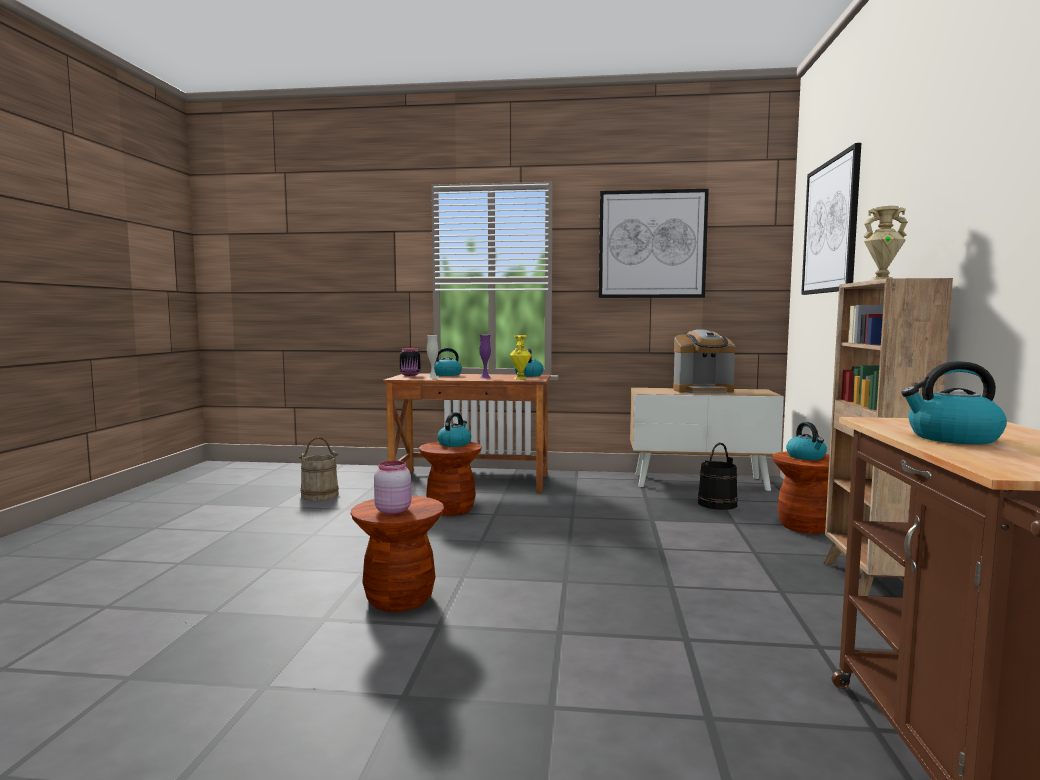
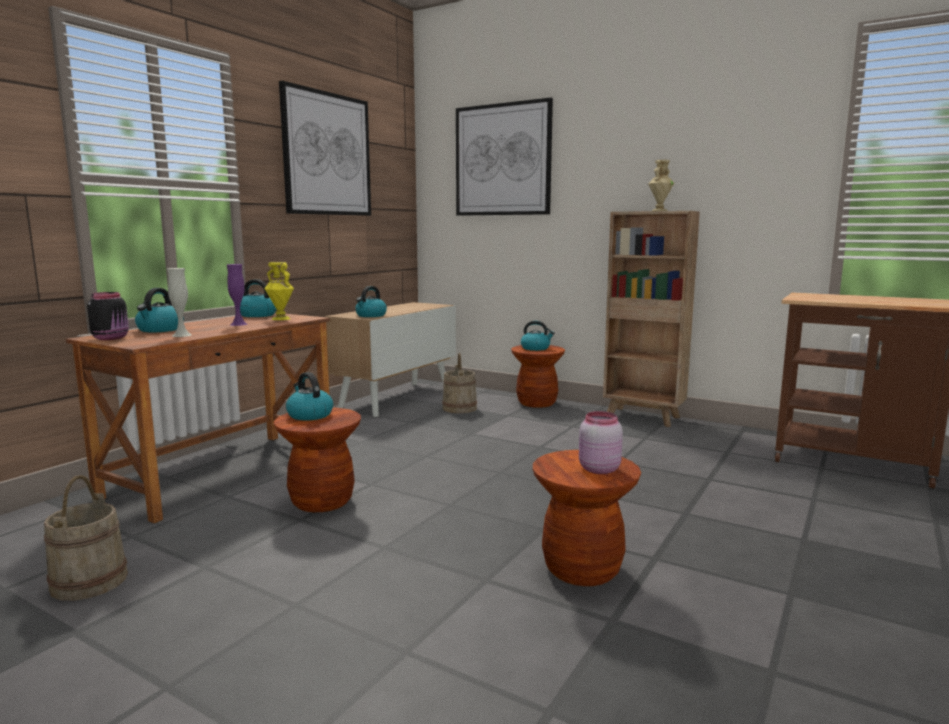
camera: 65 degrees left, 5 degrees up
coffee machine [673,329,736,394] -> none
black bucket [698,443,738,510] -> beige bucket [442,353,477,413]
kettle [901,361,1007,444] -> kettle moved to [355,286,387,317]

